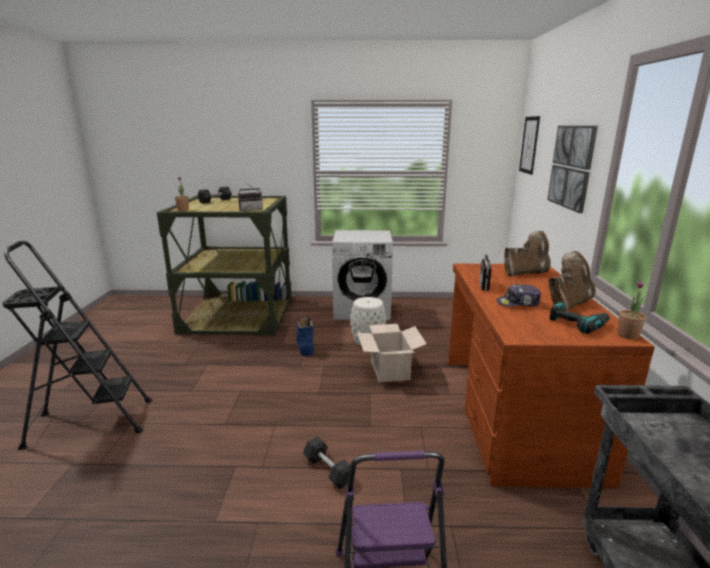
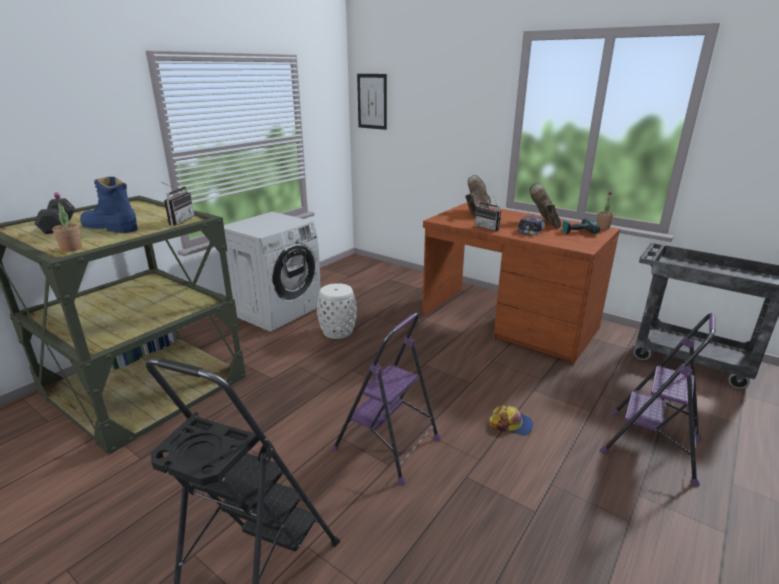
camera: 55 degrees left, 5 degrees up
blue boot [296,318,314,356] -> blue boot moved to [80,177,138,233]
black dumbbell [303,436,351,489] -> cap [488,405,533,436]
cardboard box [357,324,427,383] -> none
picture [547,126,598,213] -> none
none -> purple step ladder [331,313,441,485]

